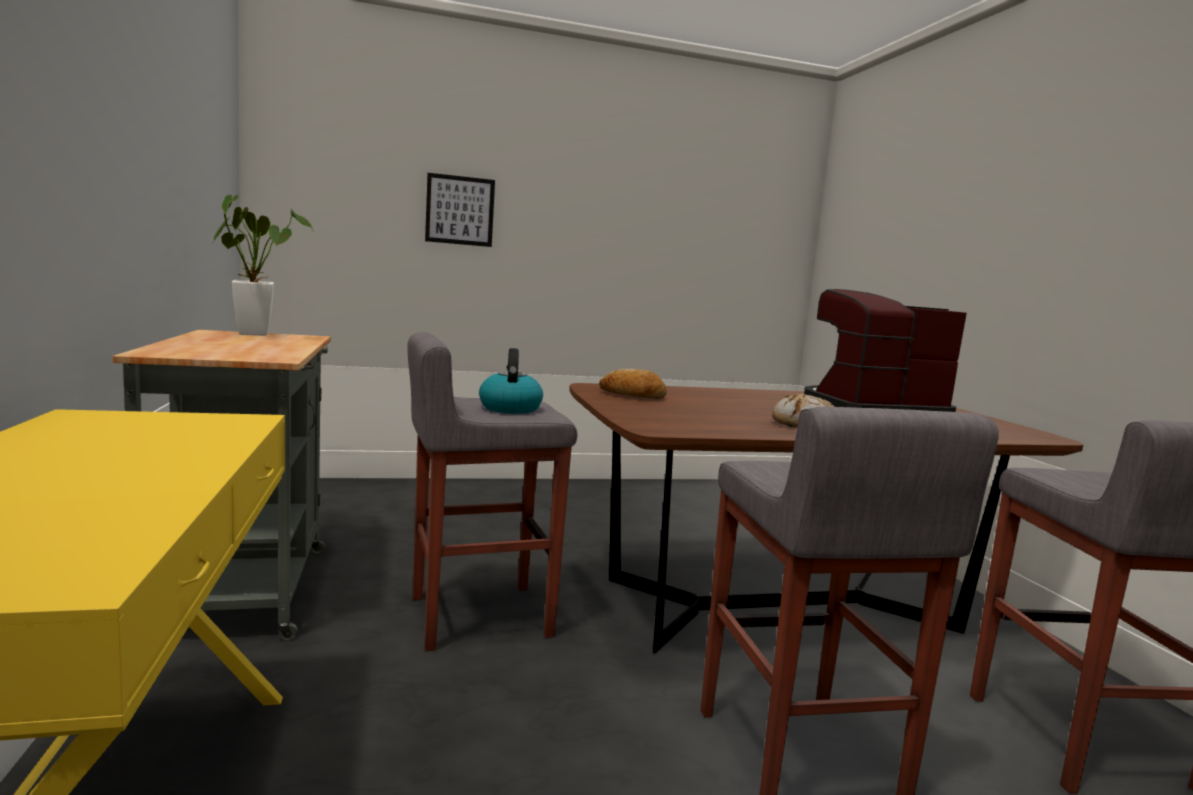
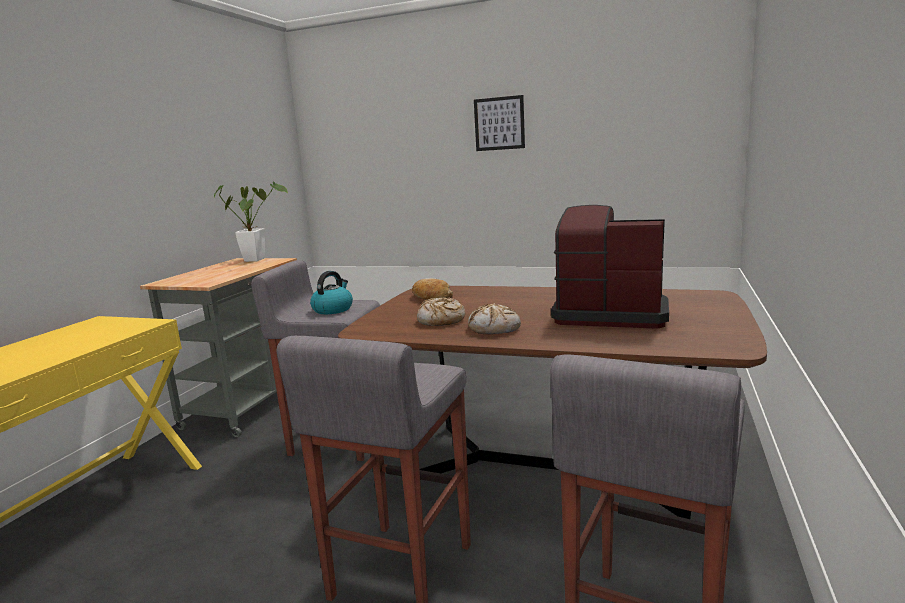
camera: 35 degrees right, 5 degrees up
picture [425,173,495,247] -> picture moved to [474,95,525,151]
none -> bread [417,297,465,326]

